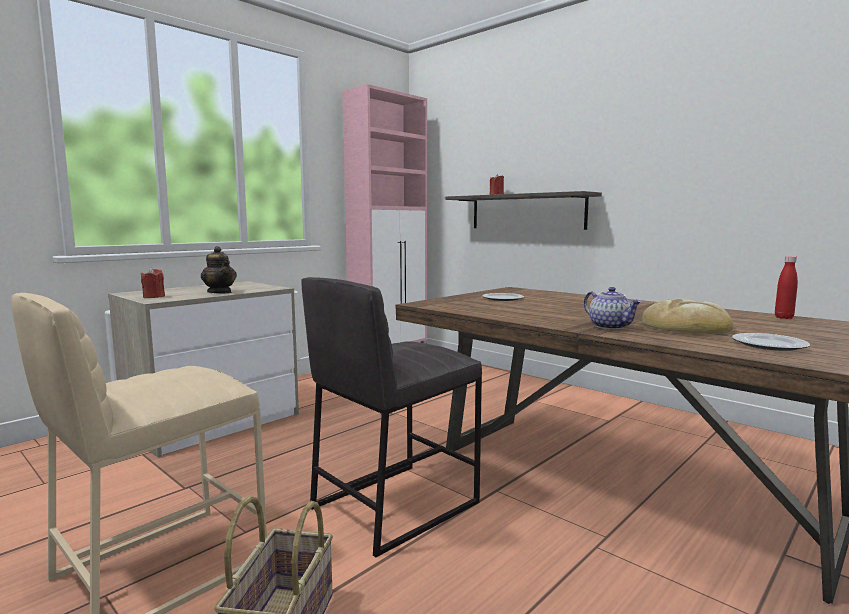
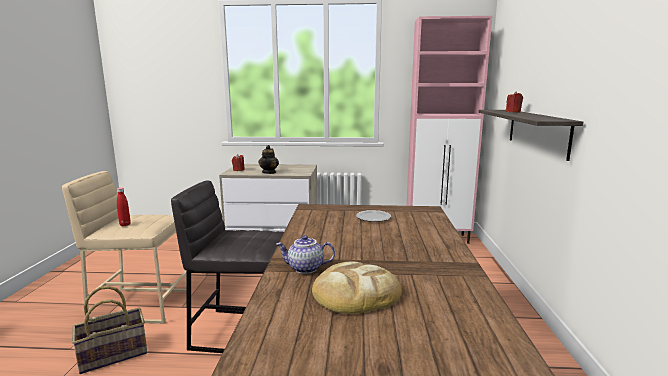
camera: 50 degrees right, 5 degrees up
teapot [584,287,641,330] -> teapot turned 75 degrees clockwise [276,235,335,274]
plate [732,333,810,351] -> none
red bottle [775,256,798,319] -> red bottle moved to [117,187,131,226]

